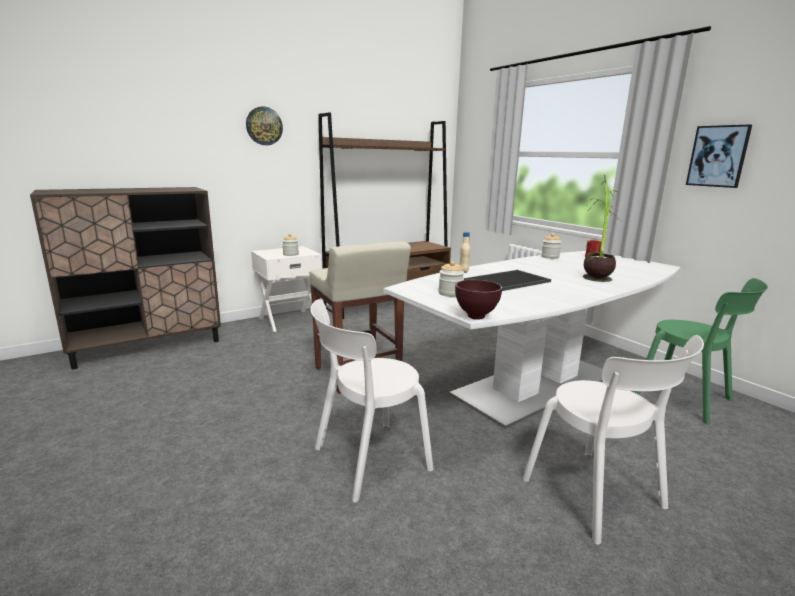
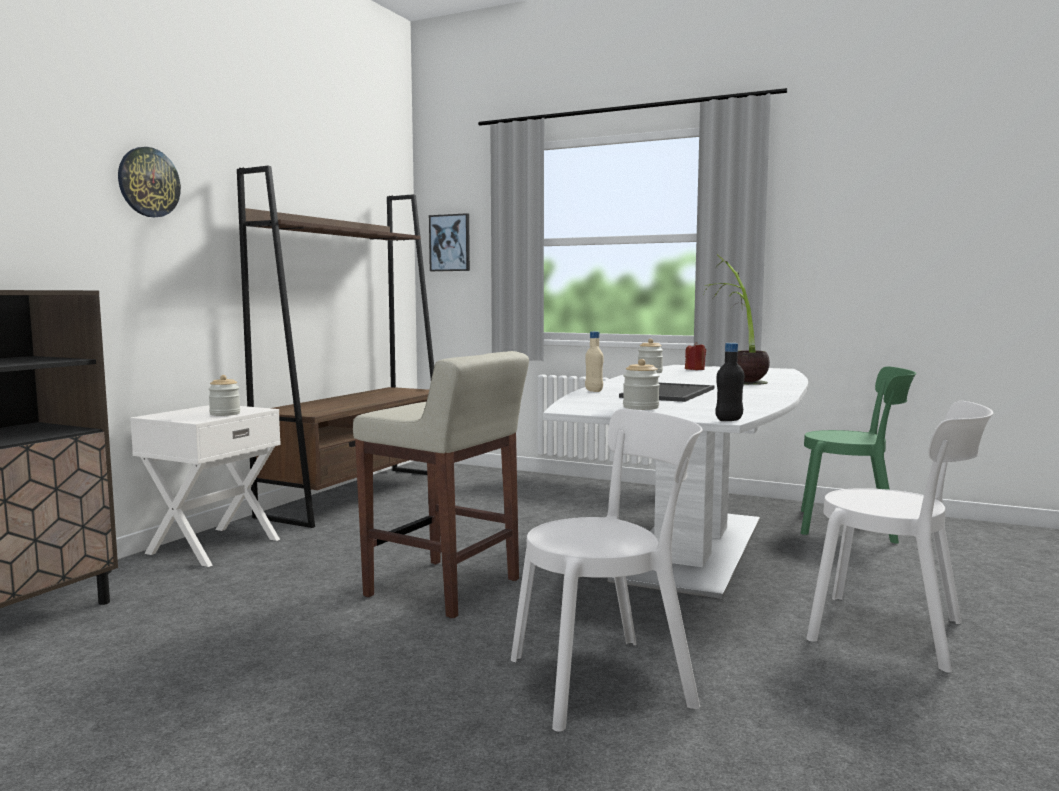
camera: 30 degrees left, 10 degrees down
white chair [310,299,434,503] -> white chair turned 135 degrees counterclockwise [511,409,703,732]
brown bowl [455,280,502,320] -> black bottle [715,343,744,421]
picture [686,124,752,188] -> picture moved to [429,213,470,271]

